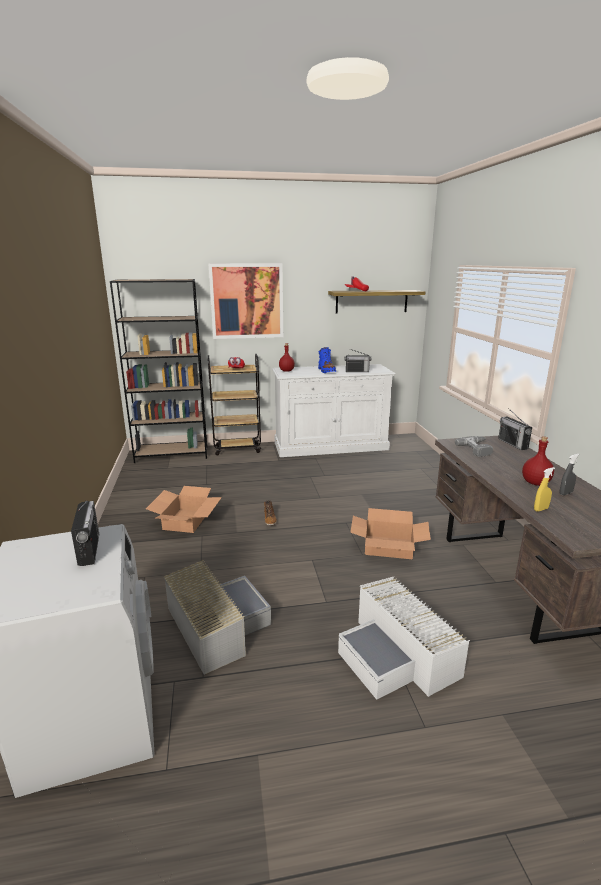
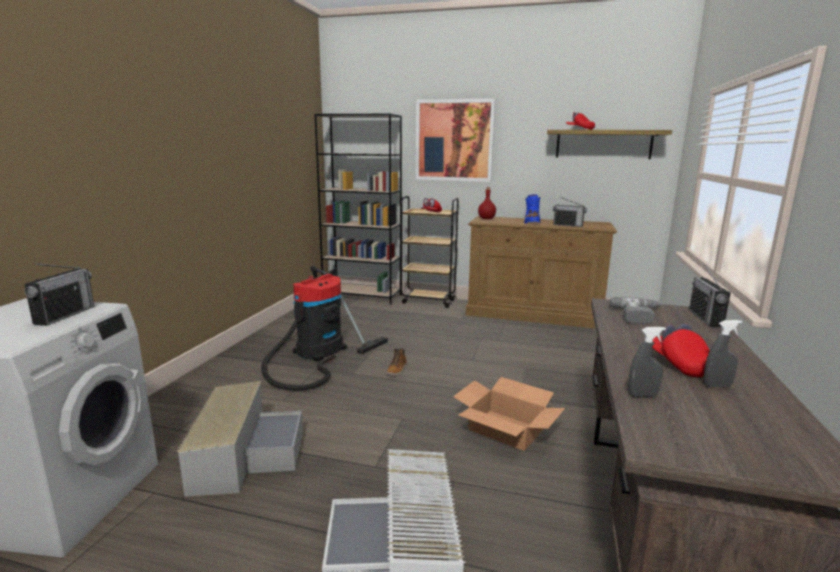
camera: 25 degrees right, 5 degrees down
cardboard box [146,486,222,533] -> vacuum cleaner [261,266,388,391]
white cabinet [272,364,396,457] -> brown cabinet [466,216,617,328]
red bottle [522,436,554,486] -> red cap [652,324,710,377]
yellow spray bottle [534,467,555,512] -> grey spray bottle [628,327,666,397]

